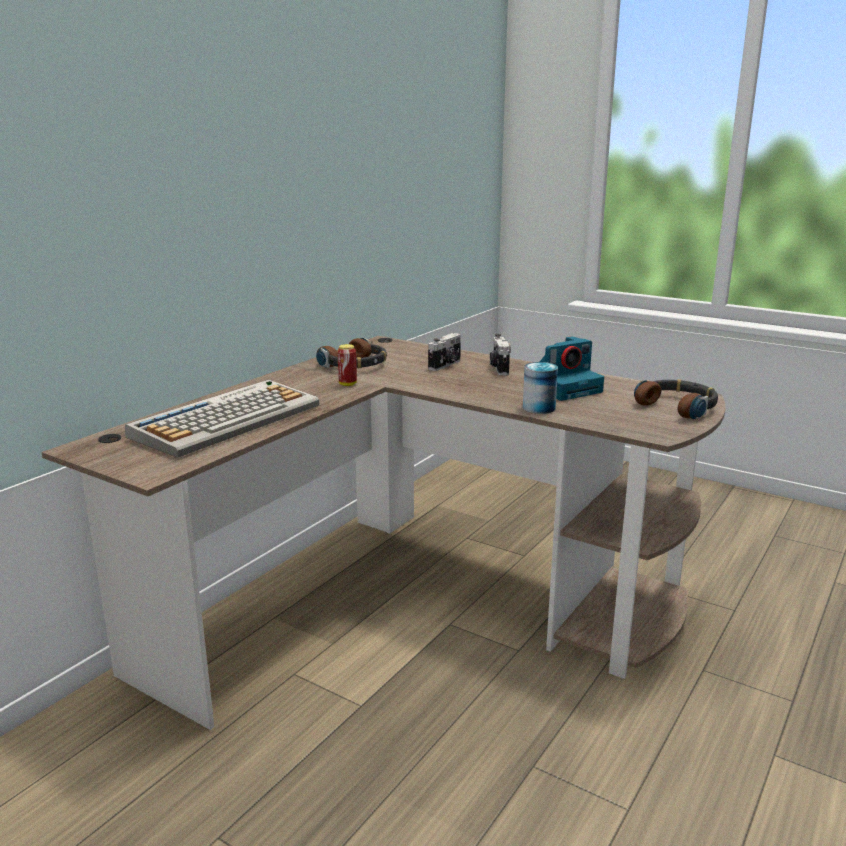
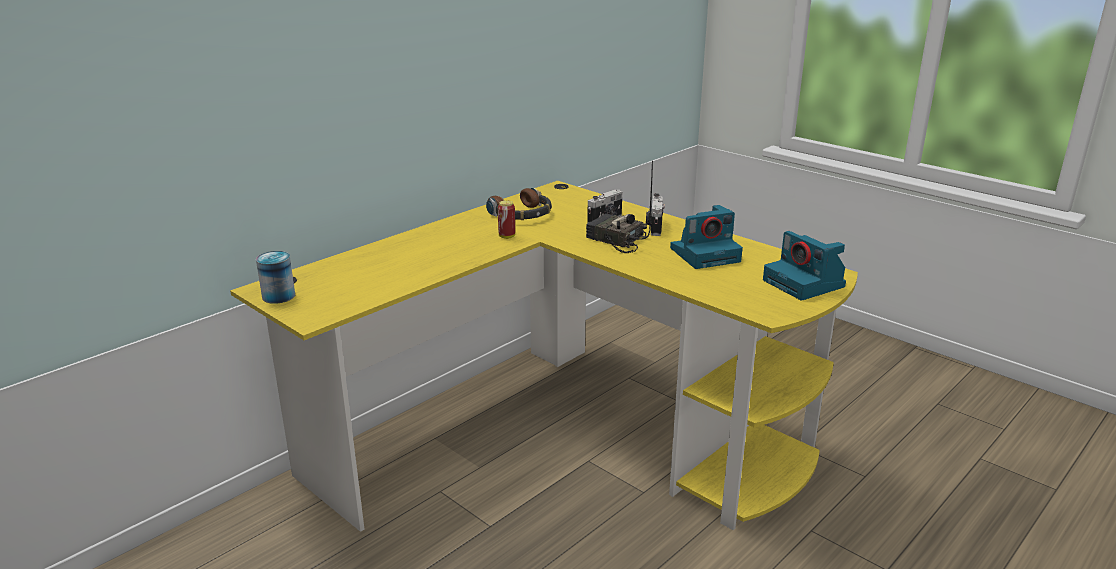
camera: 10 degrees right, 5 degrees up
brown desk [41,336,725,730] -> yellow desk [230,181,858,532]
keyboard [125,380,319,458] -> none
can [523,362,558,414] -> can moved to [256,251,295,304]
headphones [634,379,718,419] -> camera [763,231,846,300]
none -> radio [586,161,653,254]

